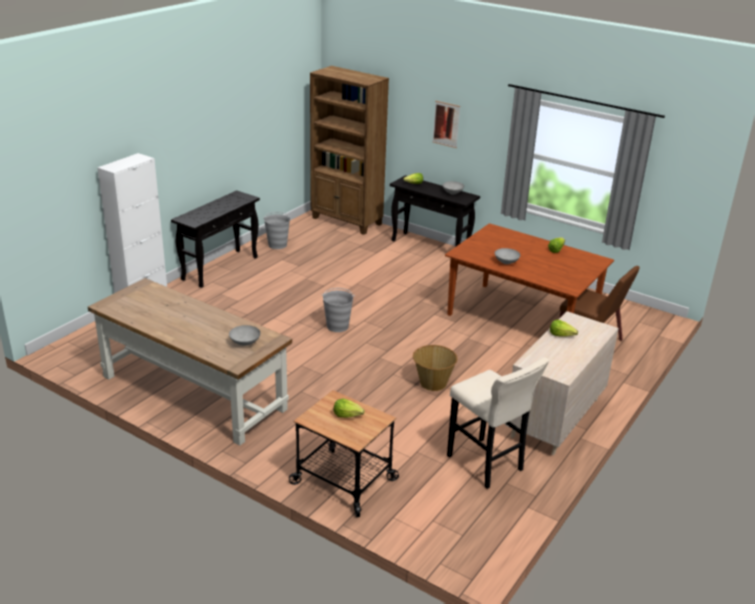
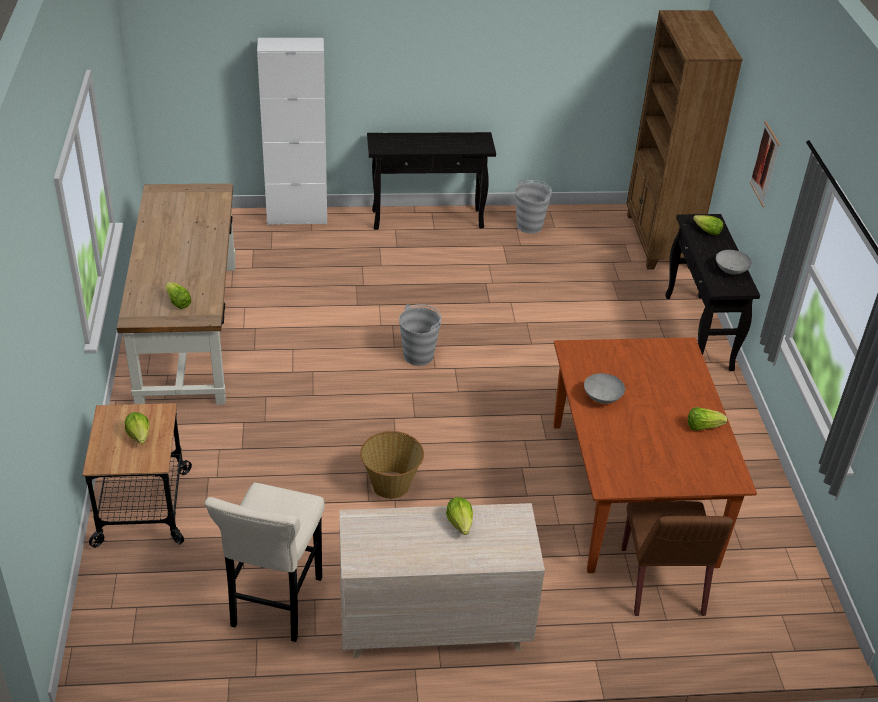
camera: 50 degrees right, 10 degrees up
grey bowl [229,325,260,346] -> lettuce [165,282,192,309]

